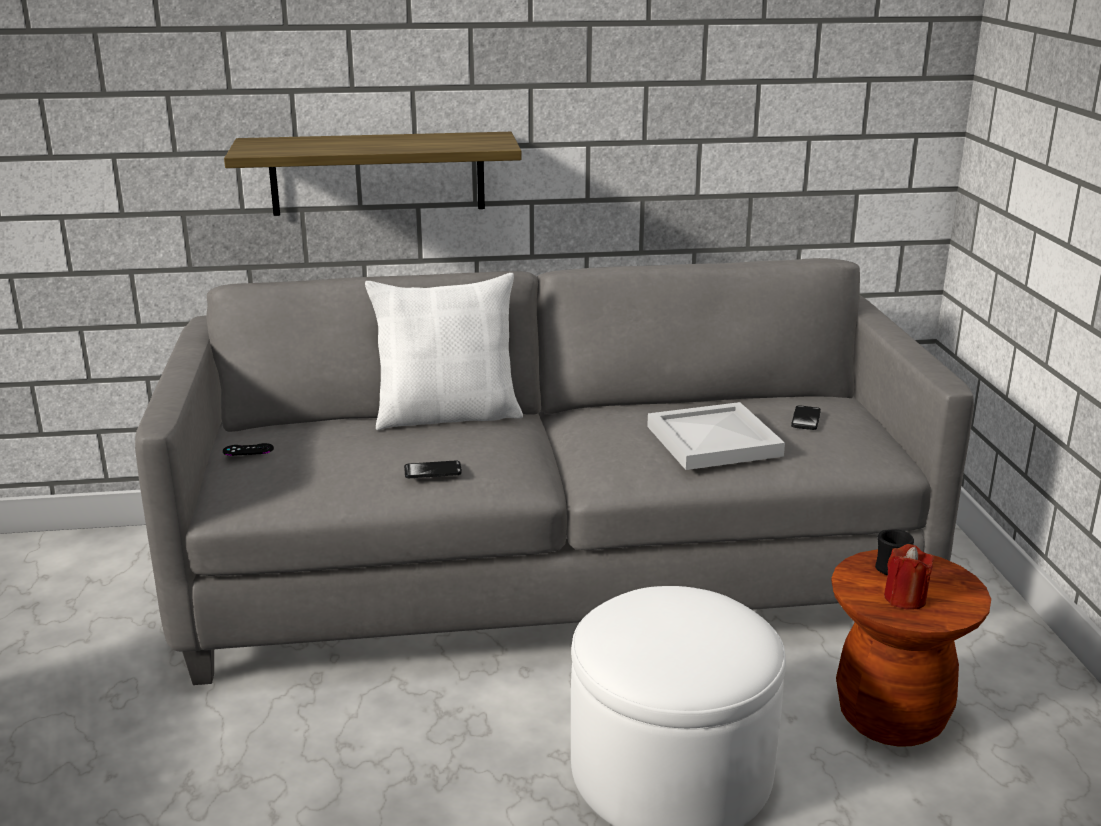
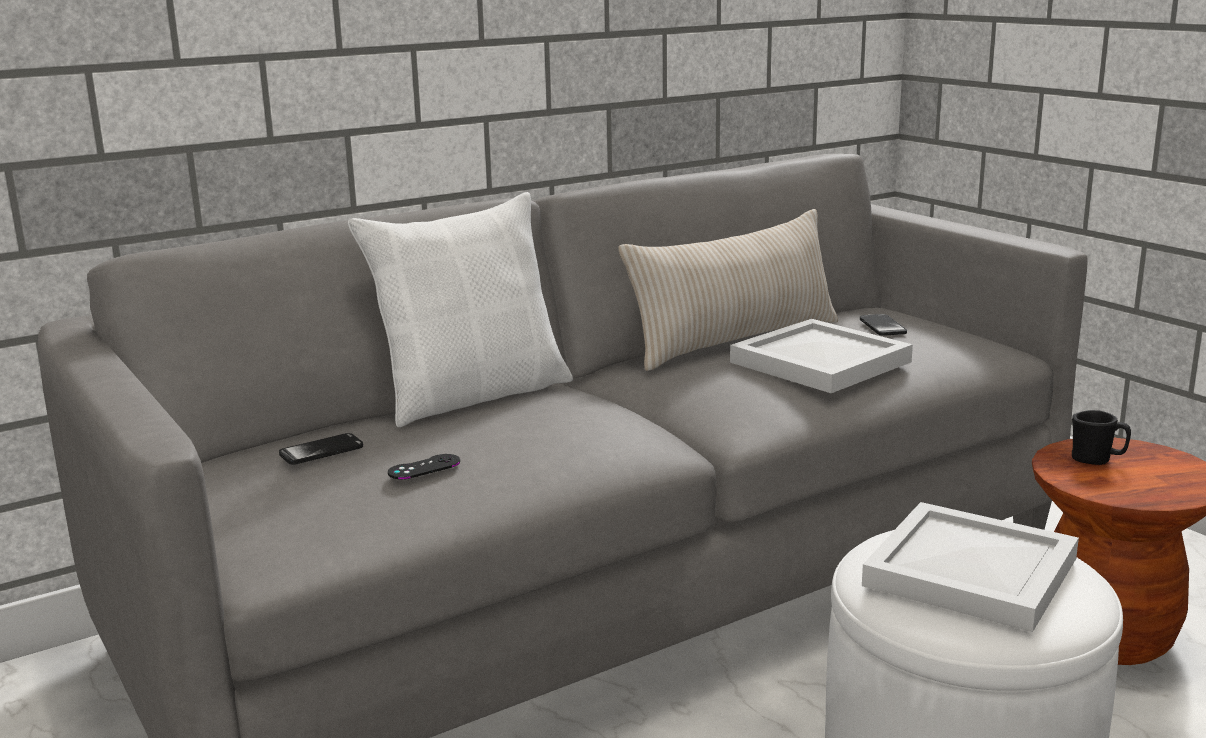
camera: 25 degrees left, 5 degrees down
black game controller [223,443,274,456] -> black game controller moved to [388,454,460,479]
shelf [224,132,522,216] -> none
phone [404,461,462,478] -> phone moved to [279,433,363,465]
red candle [884,544,934,610] -> none
none -> beige pillow [619,209,838,371]
none -> white tray [862,502,1079,632]

